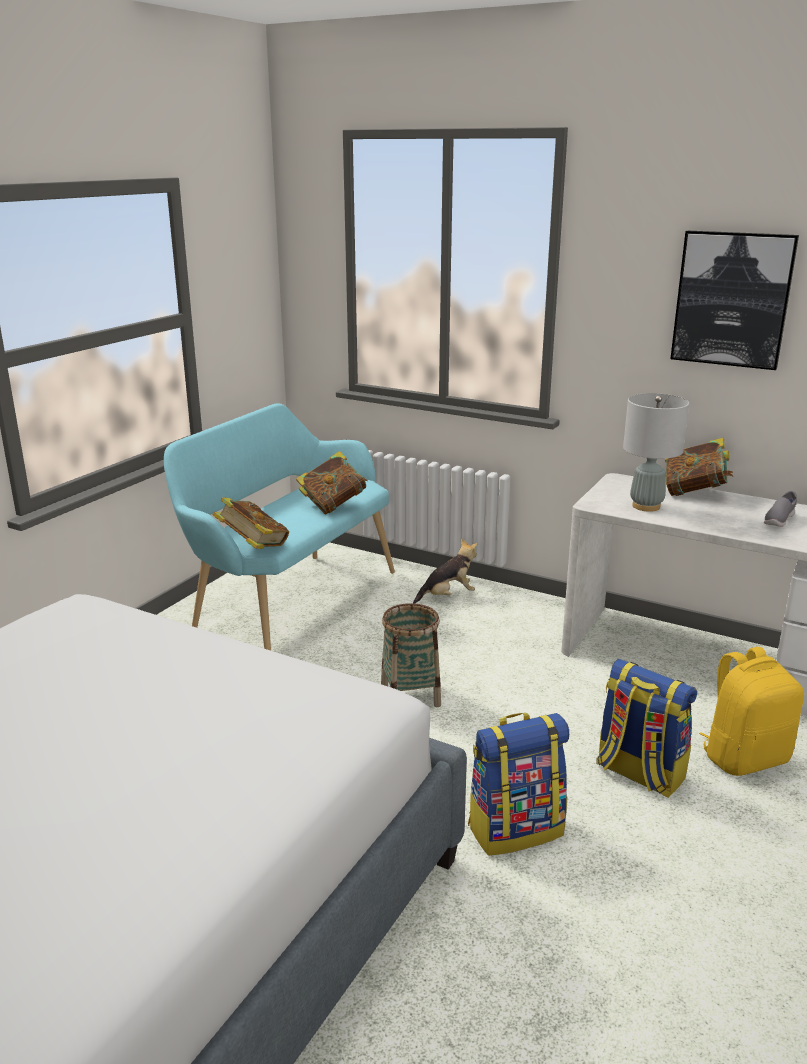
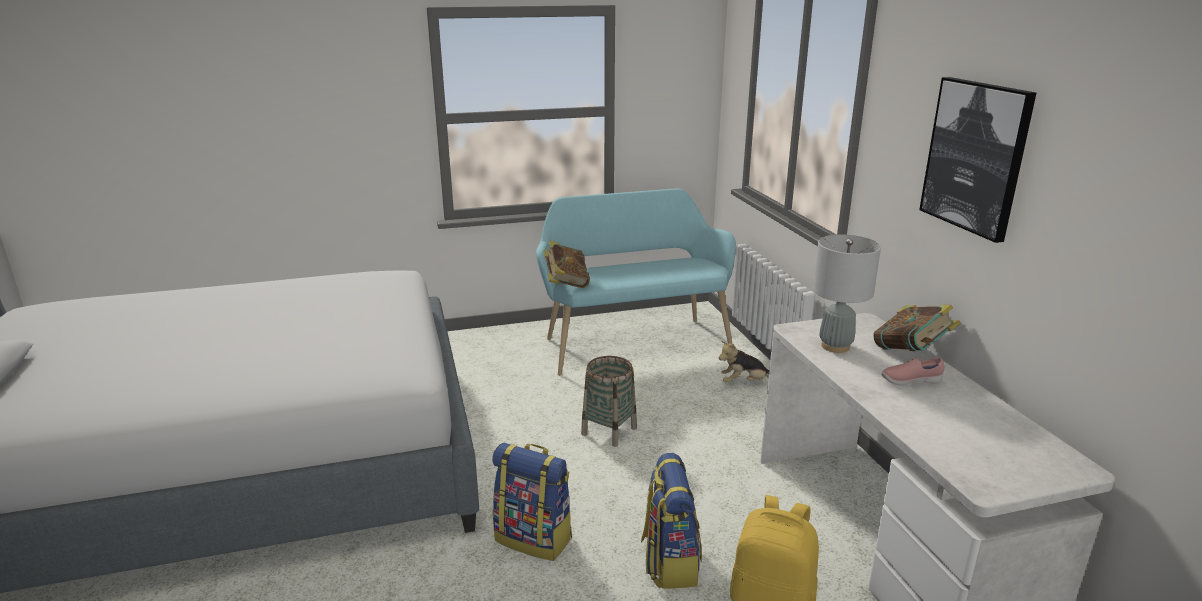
camera: 45 degrees right, 0 degrees up
book [296,451,368,515] -> none
plush toy [413,538,477,604] -> plush toy turned 150 degrees clockwise [719,341,769,382]
grey shoe [764,491,797,527] -> none
none -> pink shoe [881,357,945,385]

